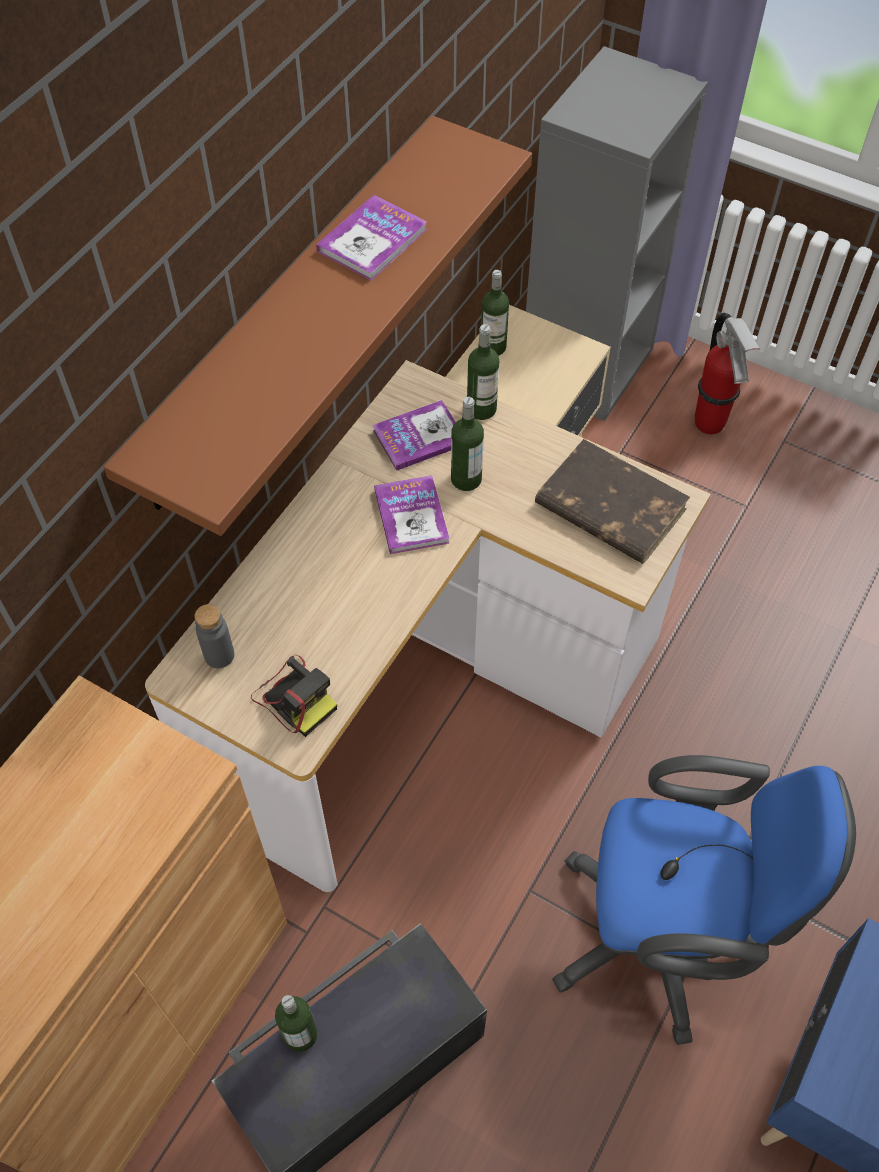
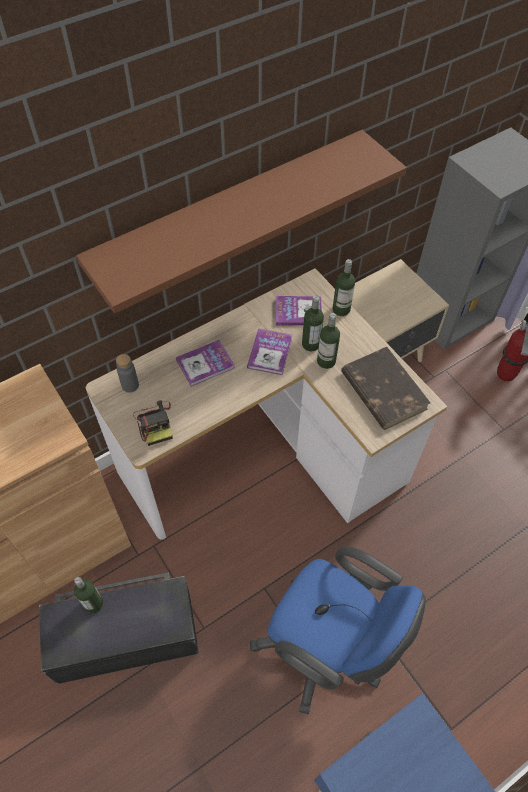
camera: 25 degrees right, 0 degrees up
book [316,195,427,281] -> book moved to [176,340,235,387]
bottle [481,270,509,356] -> bottle moved to [317,313,340,369]

